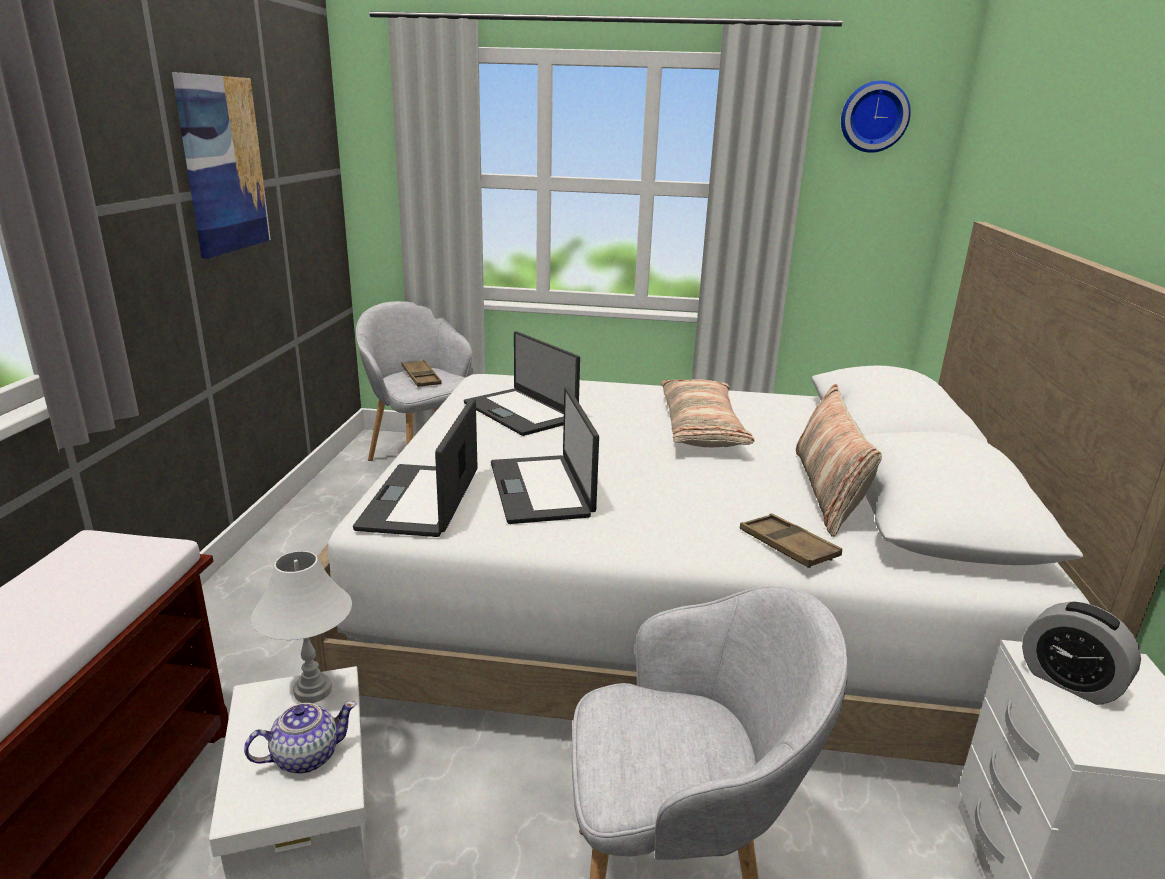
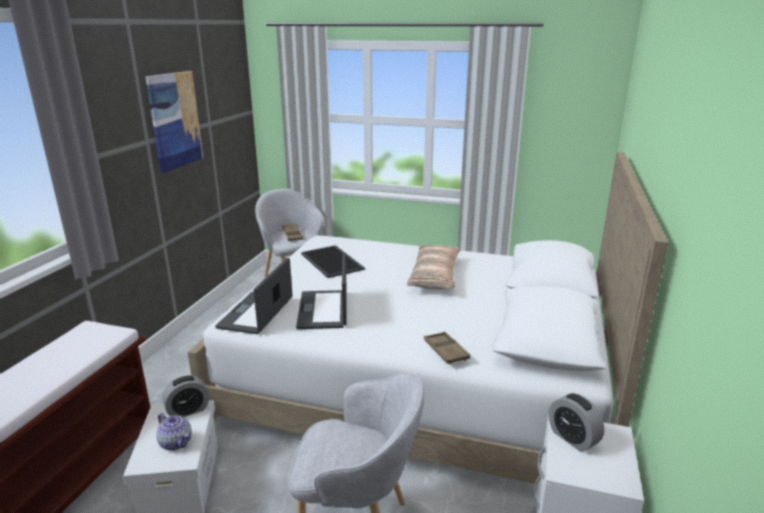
camera: 10 degrees right, 0 degrees up
teapot [244,701,357,774] -> teapot turned 60 degrees clockwise [156,413,192,451]
white table lamp [251,551,352,703] -> alarm clock [162,375,209,417]
laptop [464,331,580,436] -> tray [301,245,365,278]
pillow [796,384,882,537] -> none
wall clock [841,81,911,153] -> none

